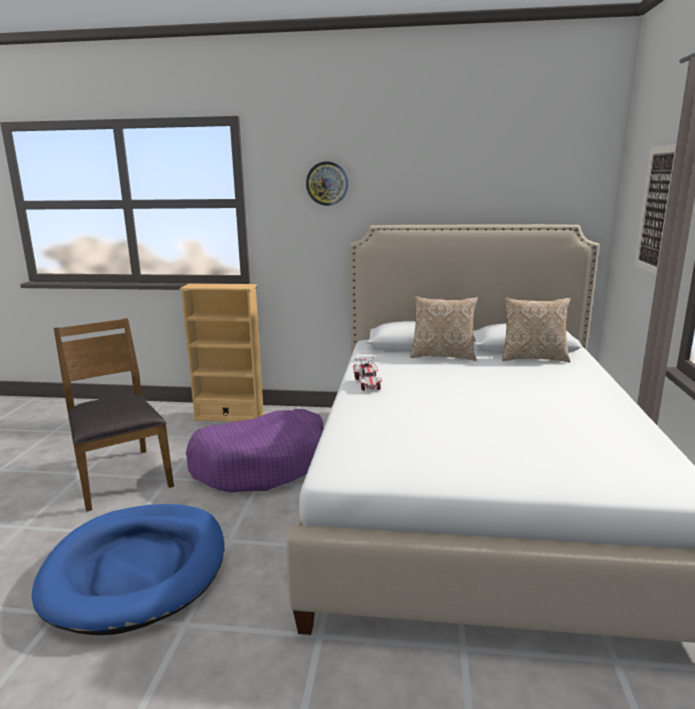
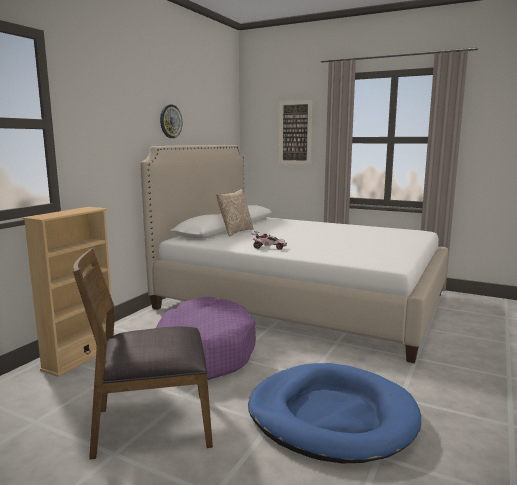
camera: 70 degrees left, 5 degrees down
wall clock [306,161,348,206] -> wall clock moved to [160,104,183,138]
pillow [502,297,571,362] -> none

